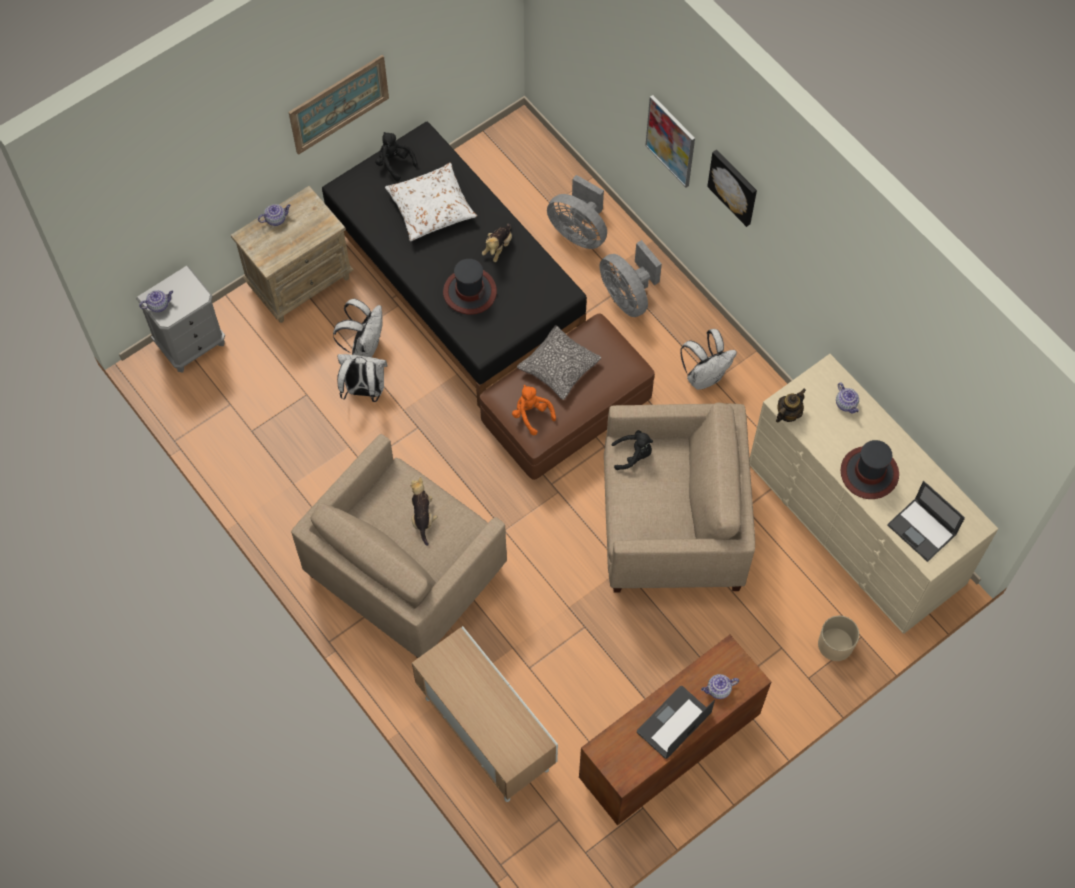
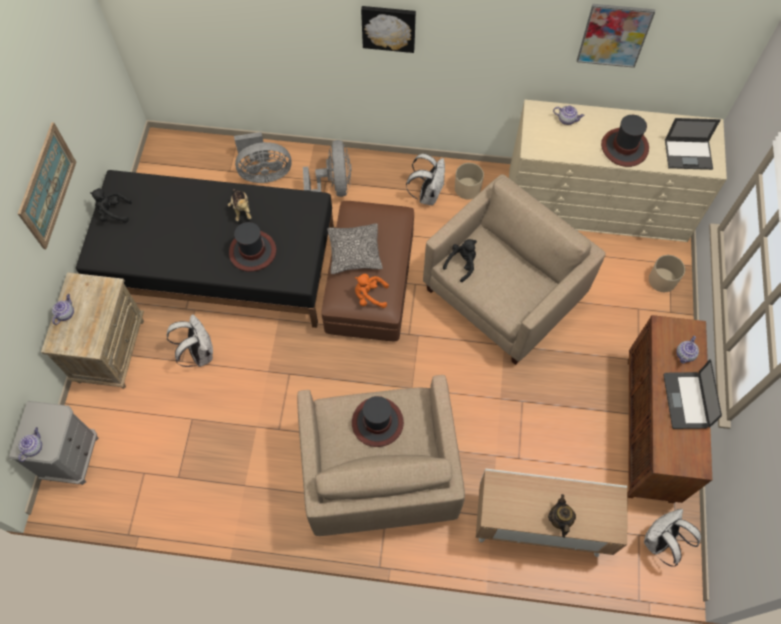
camera: 45 degrees left, 0 degrees up
white backpack [337,354,388,402] -> white backpack moved to [644,509,701,567]
white pillow [385,163,477,241] -> none
plush toy [410,477,438,546] -> hat [352,396,404,447]
grey fan [599,240,662,317] -> grey fan turned 105 degrees counterclockwise [303,140,352,197]
picture [645,95,695,188] -> picture moved to [577,4,655,68]
teapot [776,389,806,422] -> teapot moved to [548,494,576,538]
none -> beige planter [455,163,484,199]

